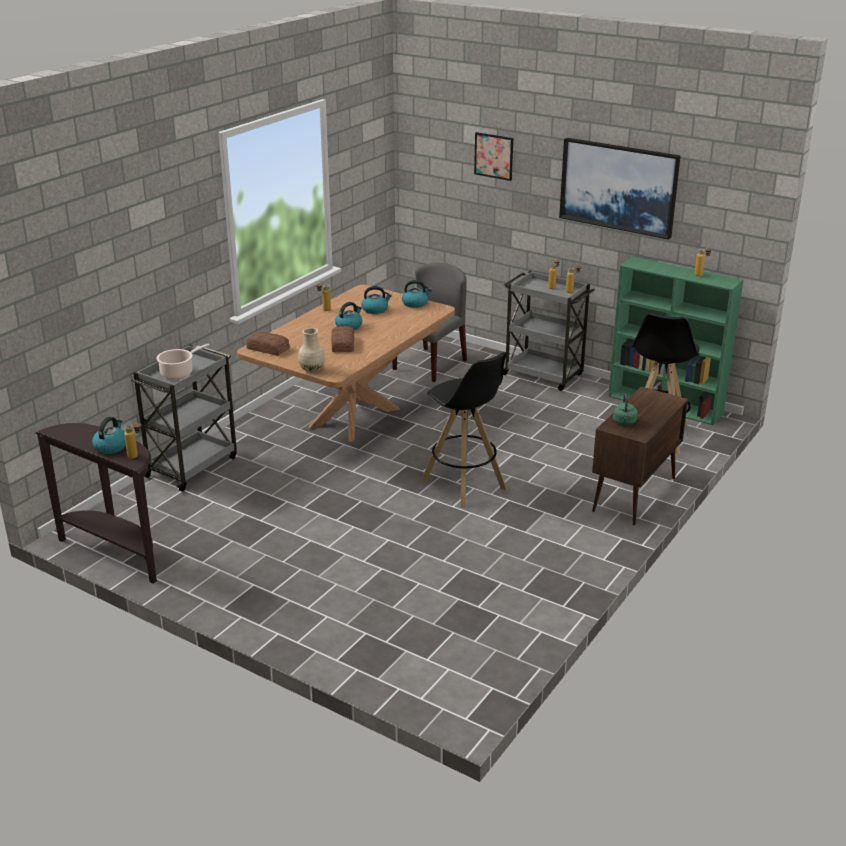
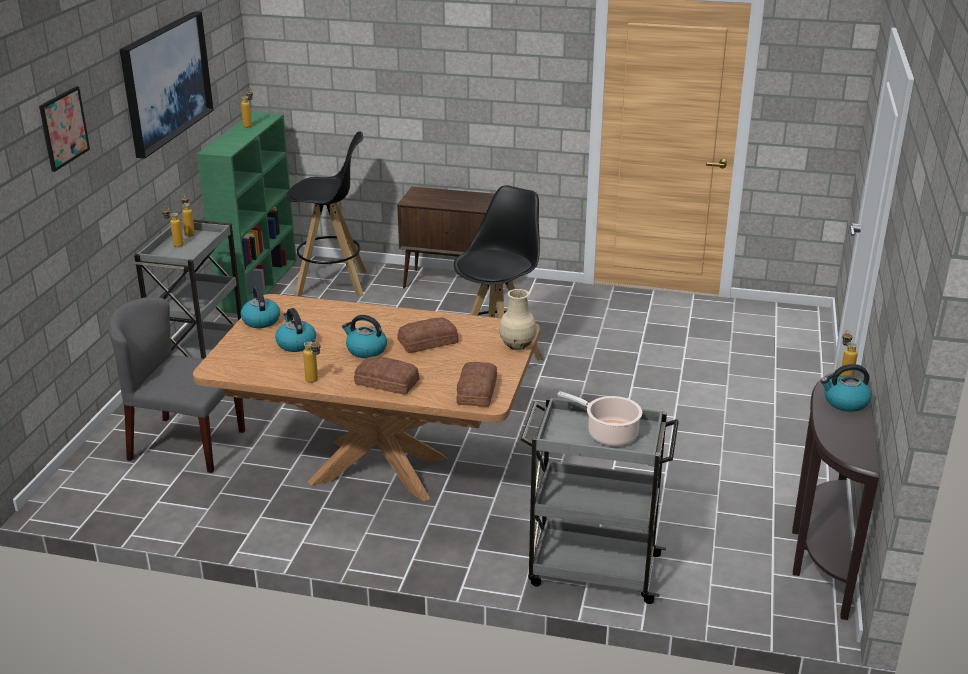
camera: 110 degrees left, 0 degrees up
green kettle [613,393,638,425] -> none
none -> bread [354,356,420,395]

